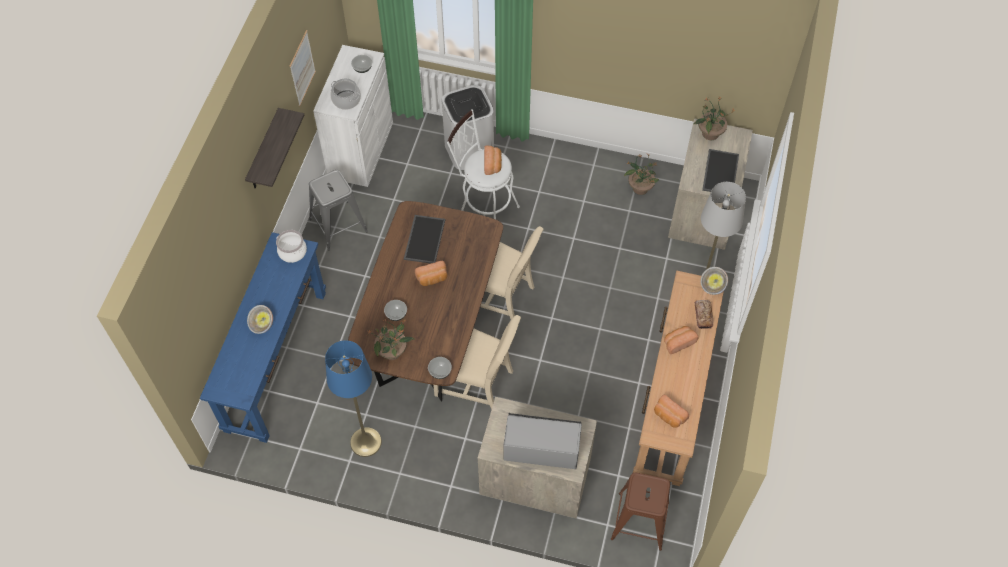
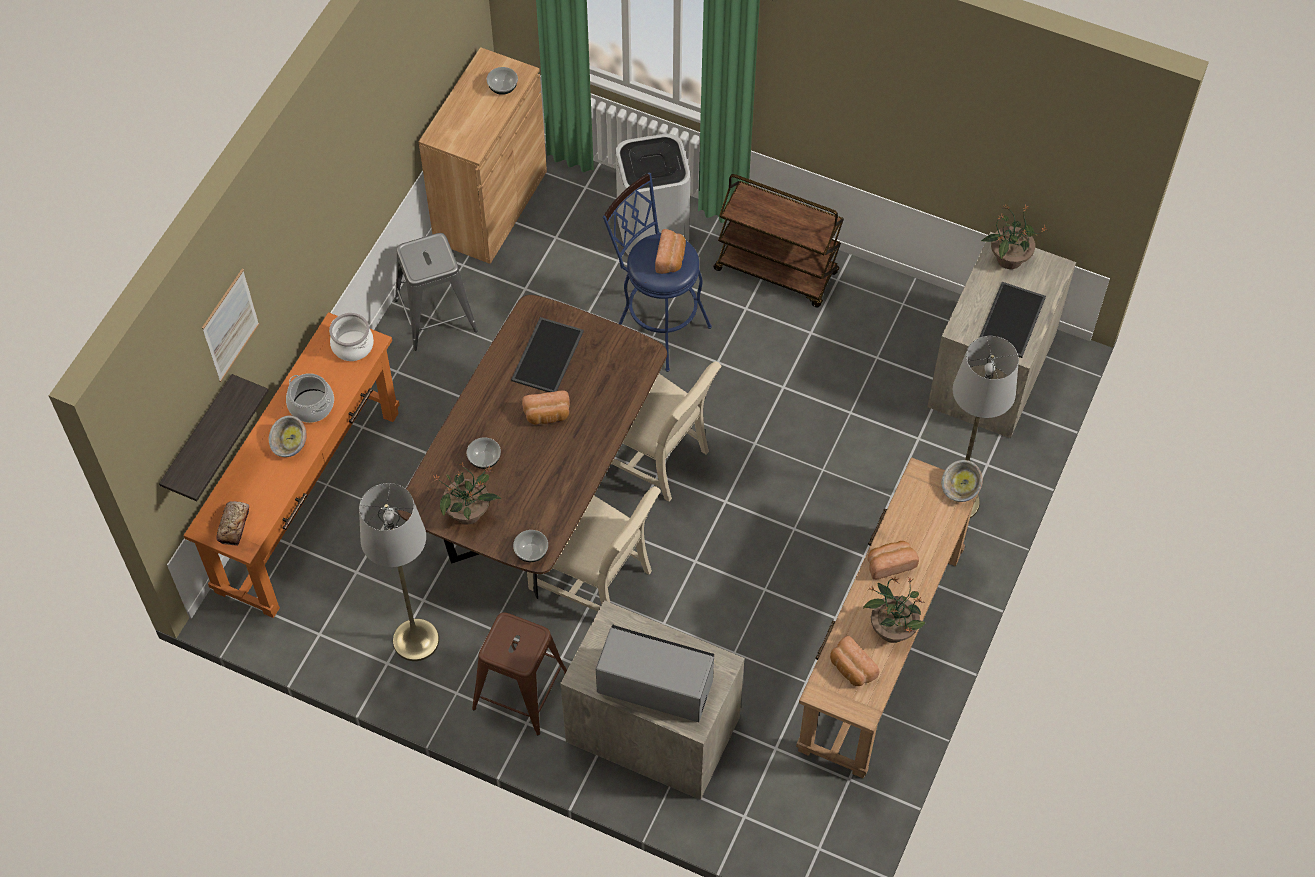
camera: 10 degrees right, 0 degrees up
blue console table [200,232,326,443] -> orange console table [183,312,400,618]
shelf [245,108,304,189] -> shelf moved to [159,374,269,501]
picture [290,30,316,106] -> picture moved to [202,269,259,382]
white cabinet [313,45,393,187] -> brown cabinet [419,47,547,264]
blue floor lamp [325,340,382,457] -> grey floor lamp [359,483,439,661]
cooking pot [330,78,361,110] -> cooking pot moved to [286,373,334,423]
white stool [447,109,520,219] -> blue stool [603,172,712,372]
brown stool [611,473,670,551] -> brown stool moved to [472,612,567,735]
potted plant [624,154,659,195] -> potted plant moved to [863,577,925,643]
bread [695,300,713,329] -> bread moved to [217,501,249,546]
none -> brown cart [713,174,844,307]

